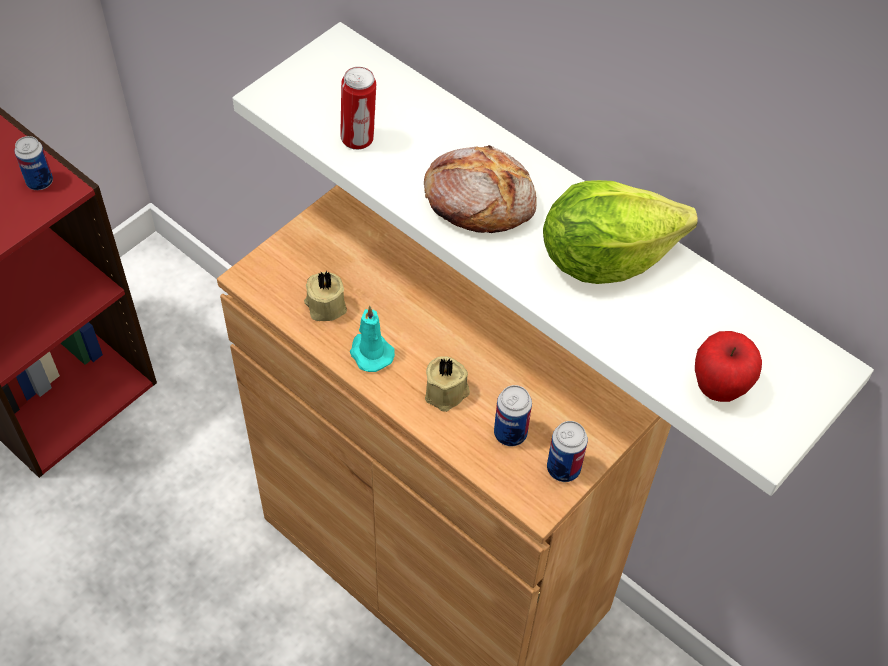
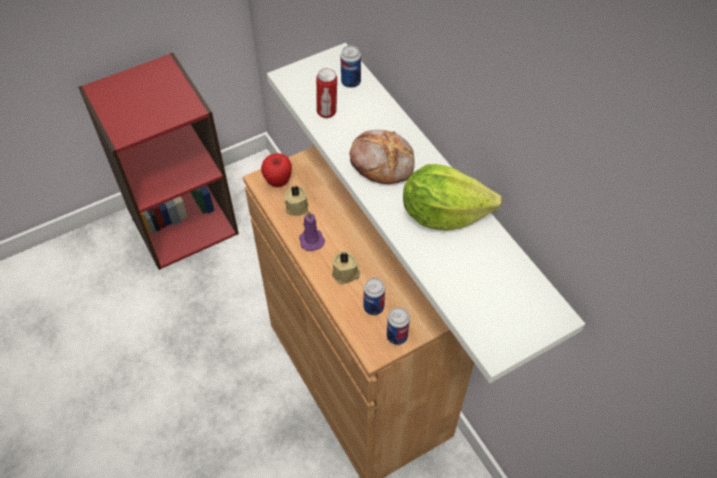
camera: 20 degrees right, 0 degrees up
can [14,136,53,190] -> can moved to [340,45,361,88]
turquoise candle [350,306,395,372] -> purple candle [299,211,325,251]
apple [695,331,762,402] -> apple moved to [261,153,292,187]

